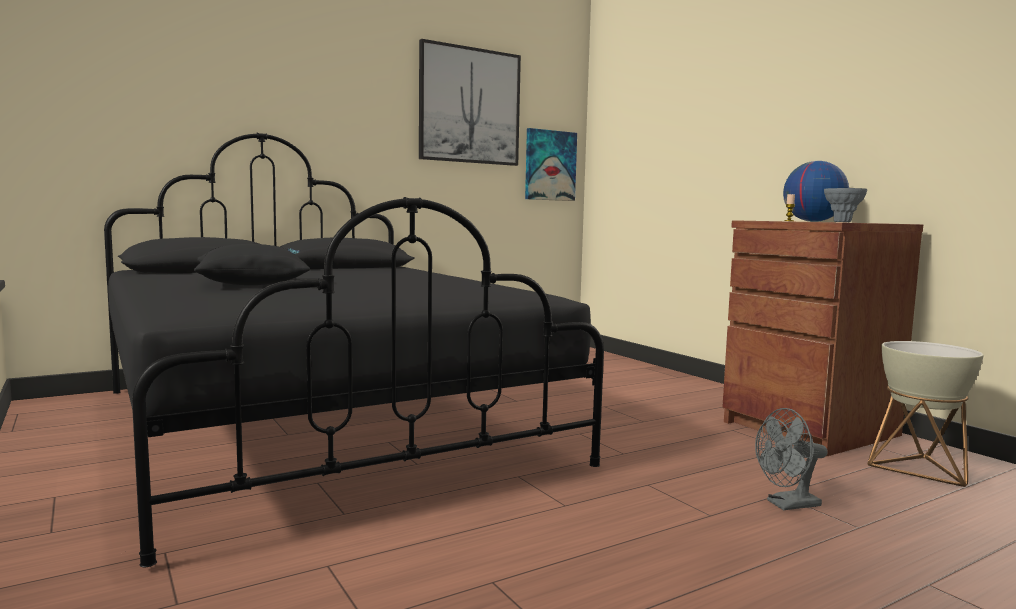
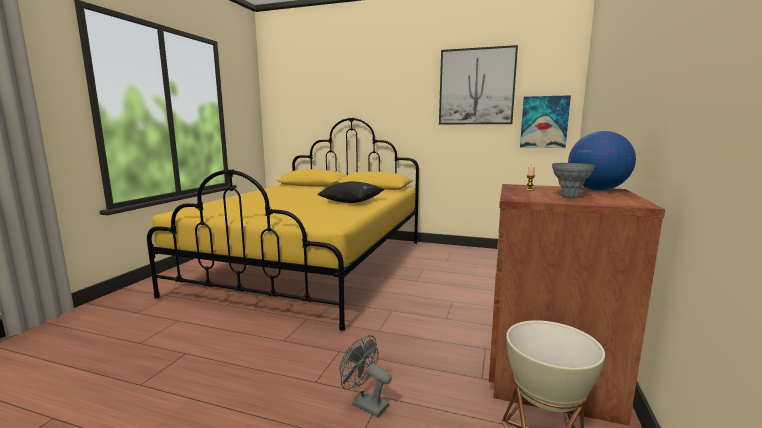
camera: 50 degrees right, 5 degrees up
black bed [104,133,604,567] -> yellow bed [147,118,419,331]
black pillow [194,244,310,285] -> black pillow moved to [317,181,384,203]

